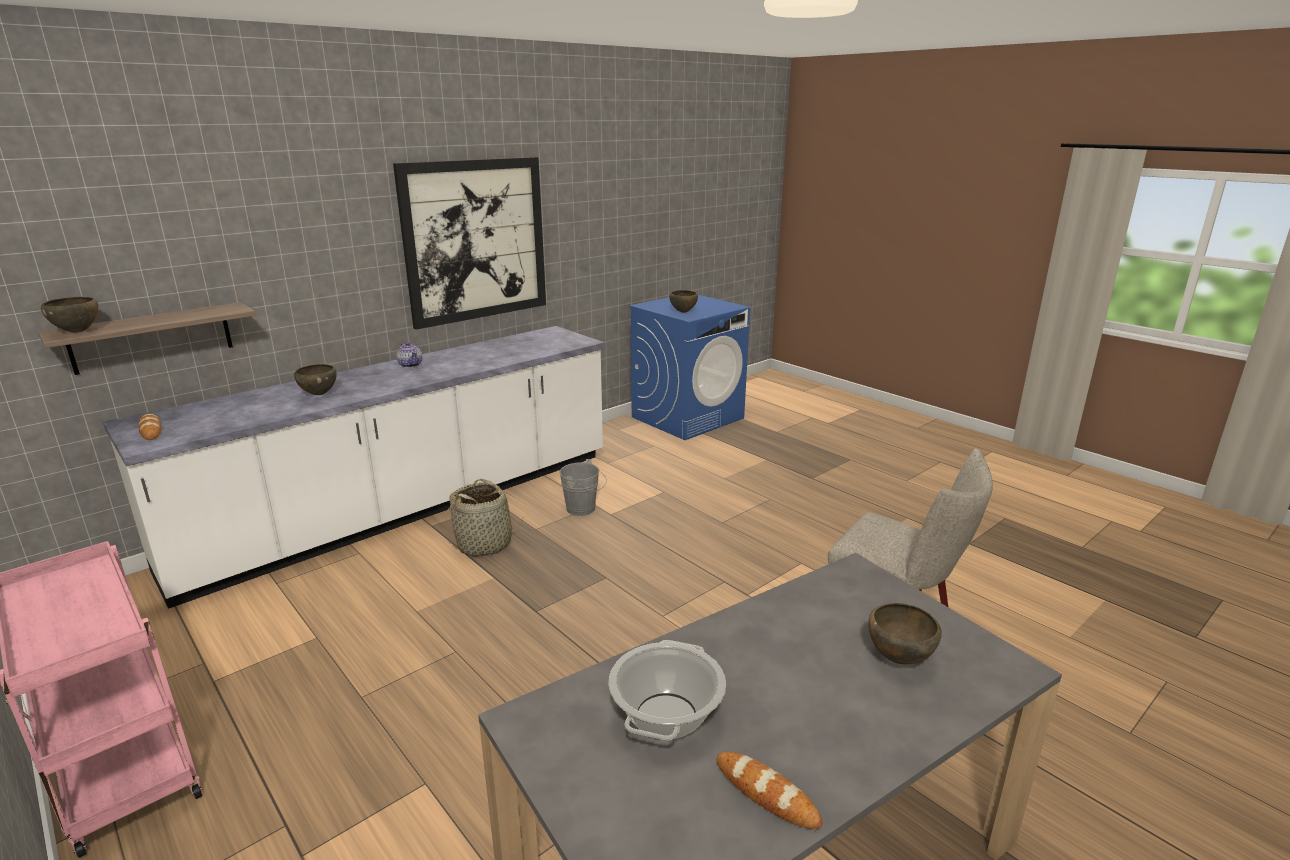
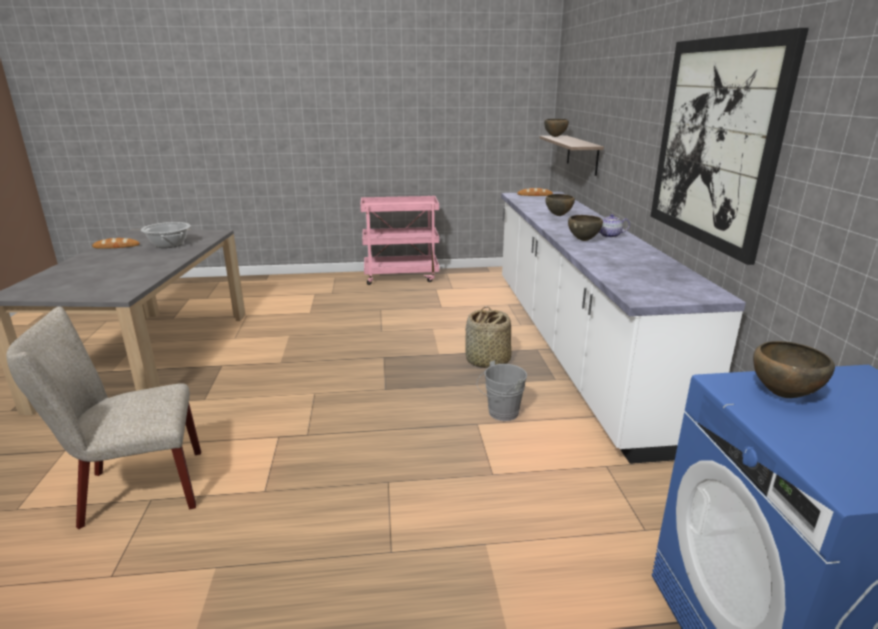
camera: 125 degrees right, 0 degrees up
brown bowl [868,603,942,664] -> brown bowl moved to [568,215,603,241]

